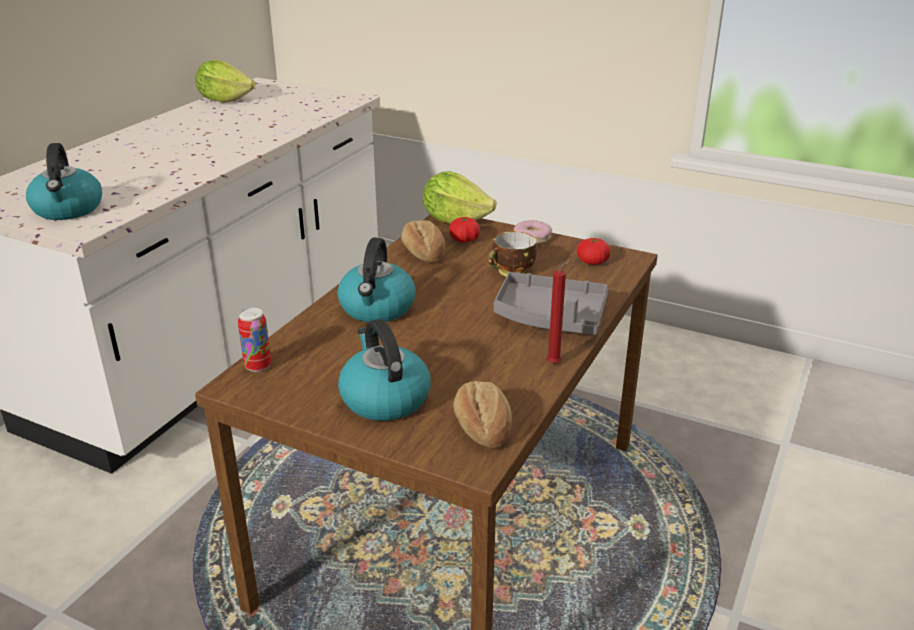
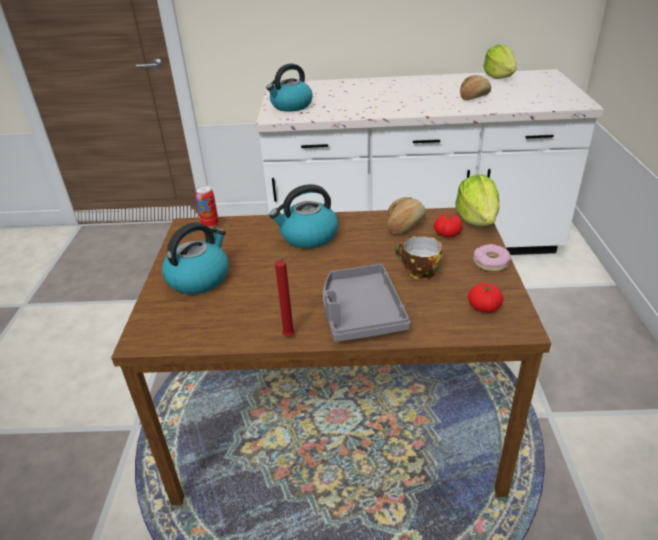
camera: 65 degrees right, 5 degrees up
bread [453,381,512,448] -> bread moved to [460,75,491,100]

